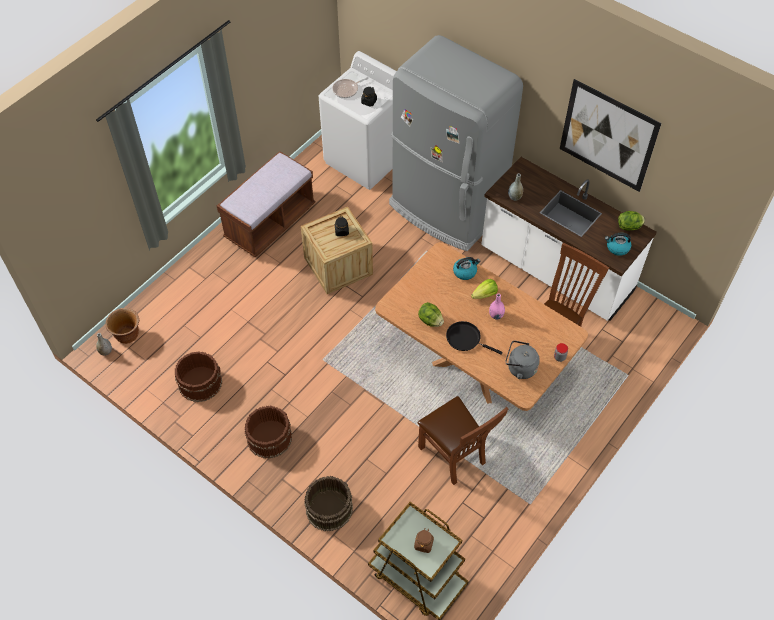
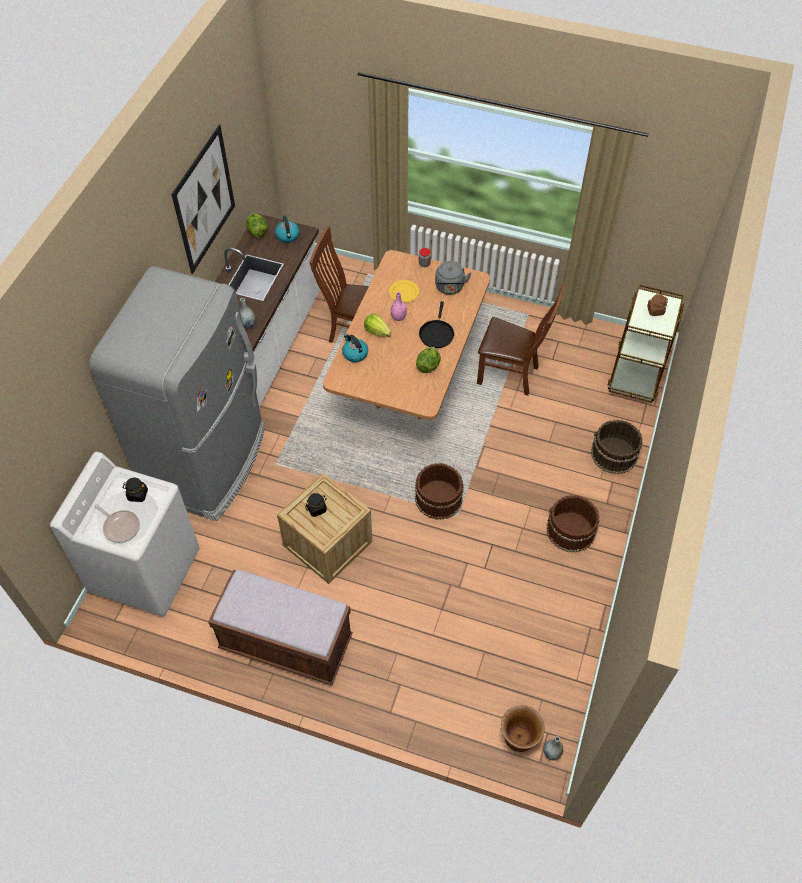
camera: 110 degrees left, 0 degrees up
brown bucket [175,351,222,402] -> brown bucket moved to [415,463,464,520]
brown chair [417,396,508,485] -> brown chair turned 75 degrees clockwise [477,283,565,396]
none -> yellow plate [389,280,419,303]

